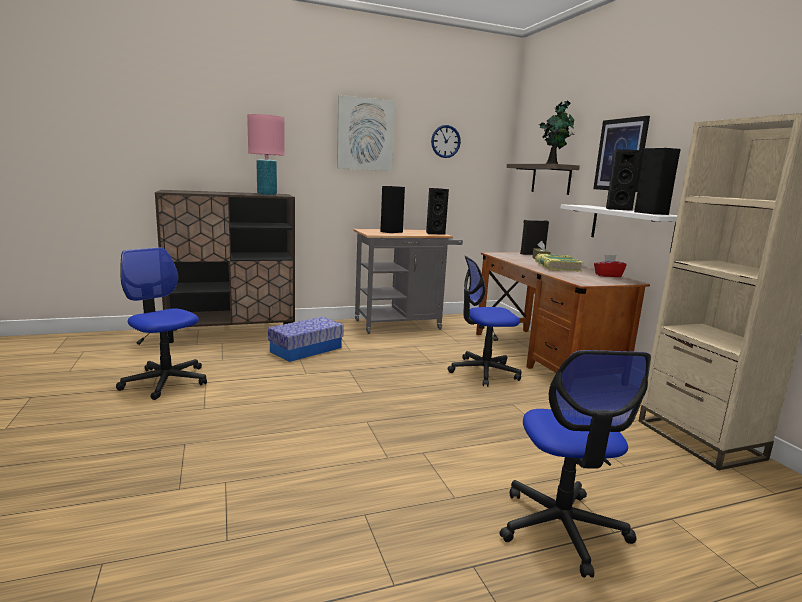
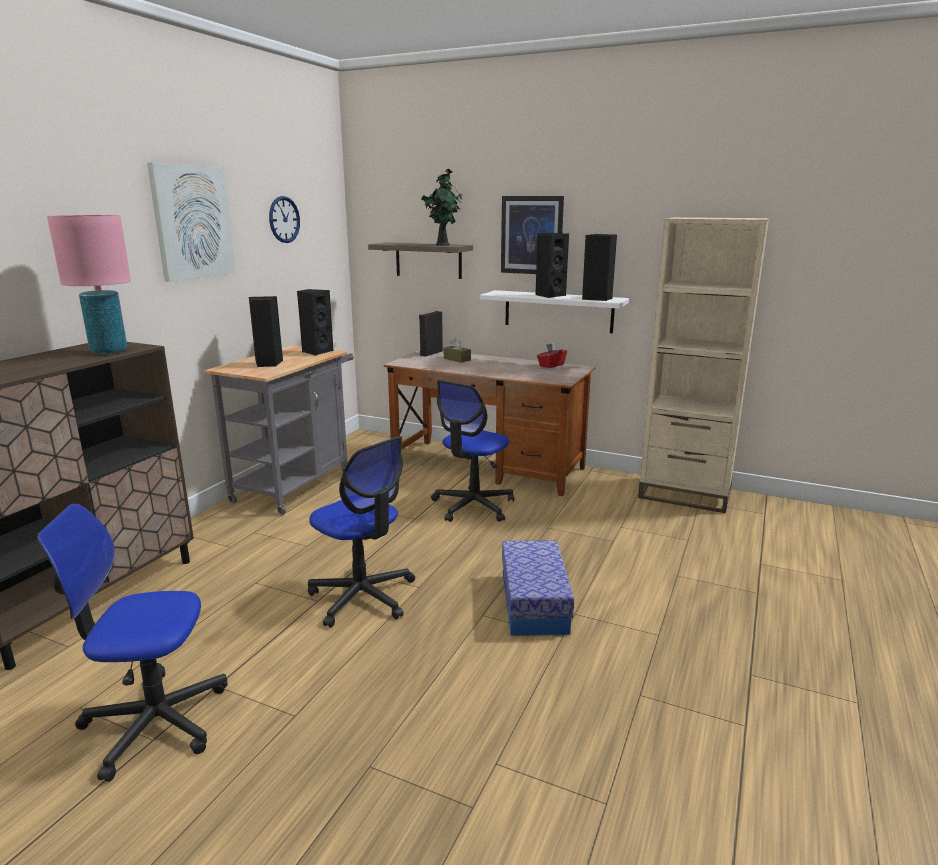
camera: 45 degrees left, 5 degrees up
storage box [268,317,344,362] -> storage box moved to [502,540,574,636]
office chair [499,350,651,578] -> office chair moved to [308,436,415,628]
book [535,253,583,271] -> none

